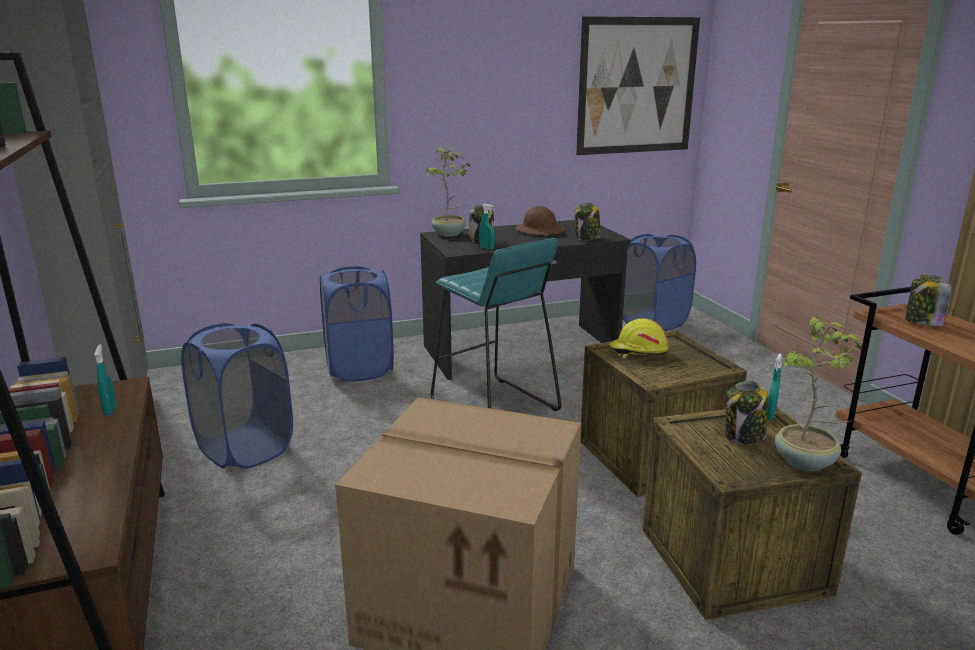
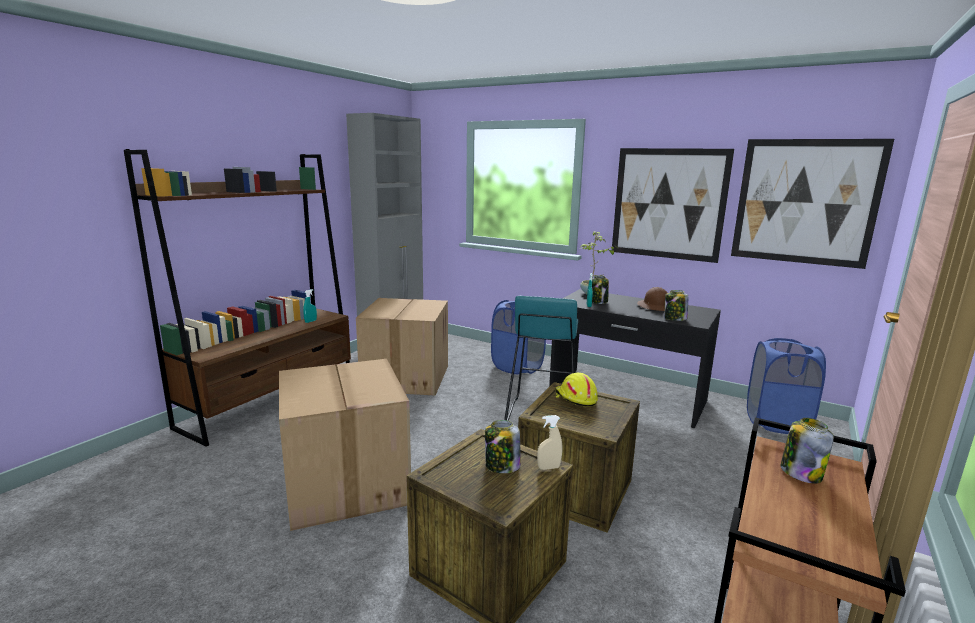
camera: 50 degrees right, 5 degrees down
blue laundry basket [181,323,293,469] -> cardboard box [356,298,448,396]
turquoise spray bottle [767,353,782,420] -> beige spray bottle [537,415,562,470]
potted plant [775,317,862,472] -> none
none -> picture [612,148,734,263]

